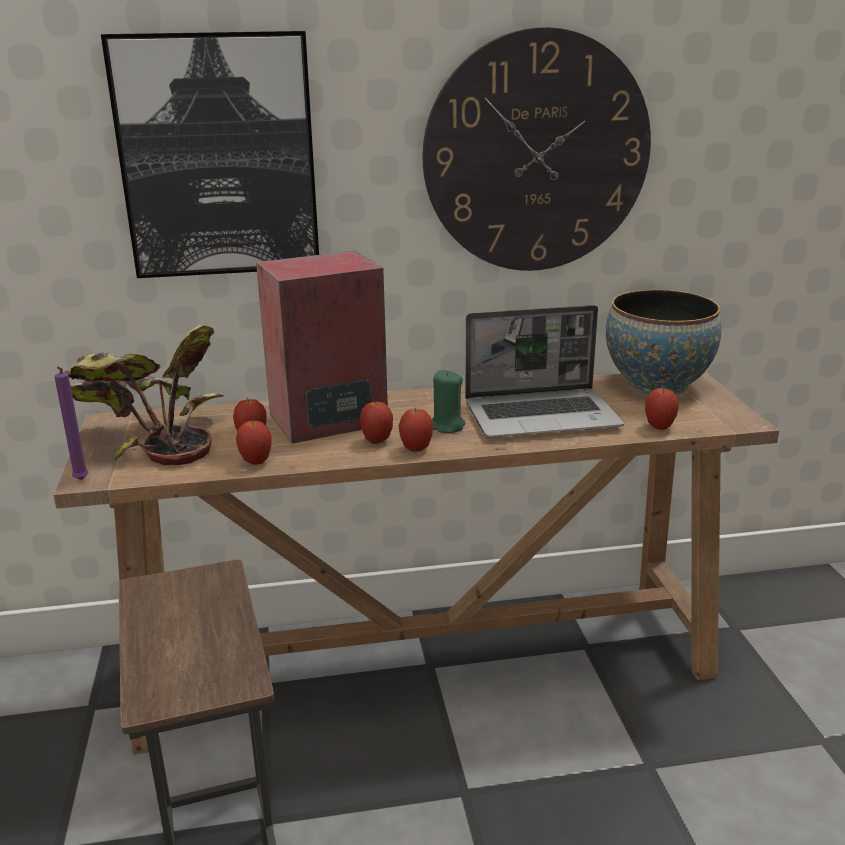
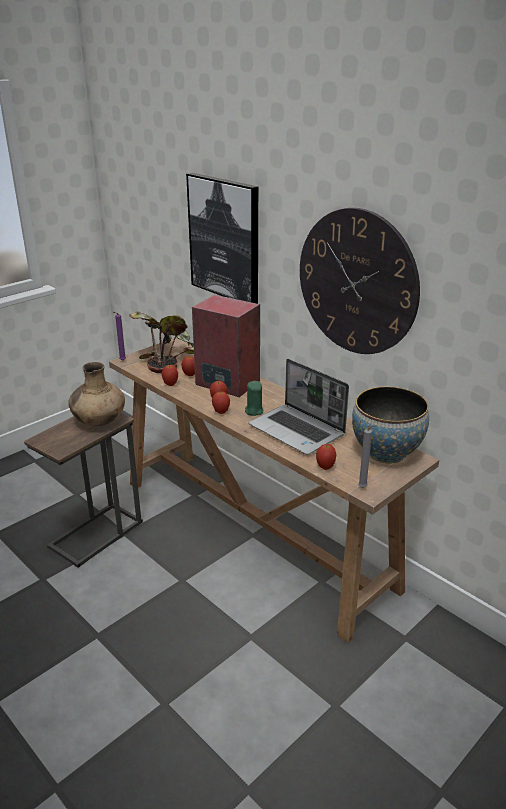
camera: 55 degrees right, 5 degrees up
none -> brown vase [68,362,125,426]
none -> grey candle [358,425,377,488]

